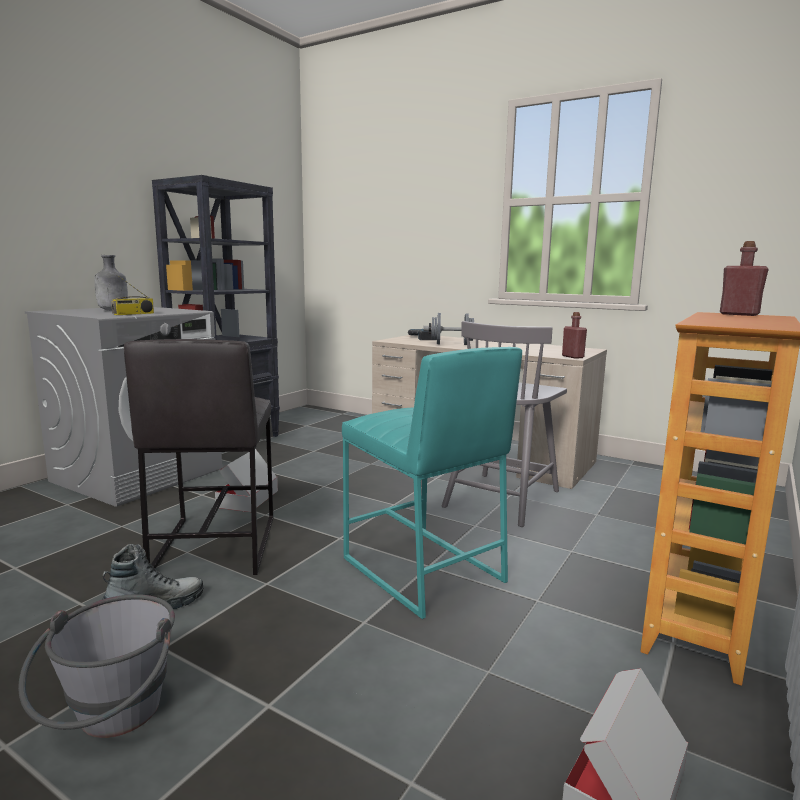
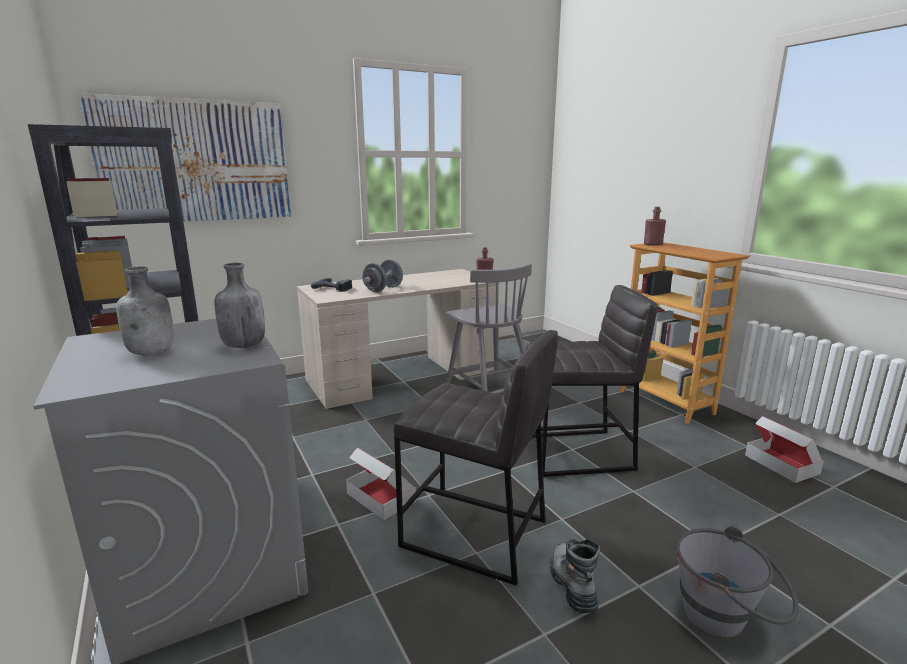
camera: 60 degrees left, 5 degrees up
radio [111,275,154,315] -> grey bottle [215,263,265,348]
turquoise stool [342,347,522,619] -> grey stool [526,285,658,477]
none -> picture [79,93,291,225]

